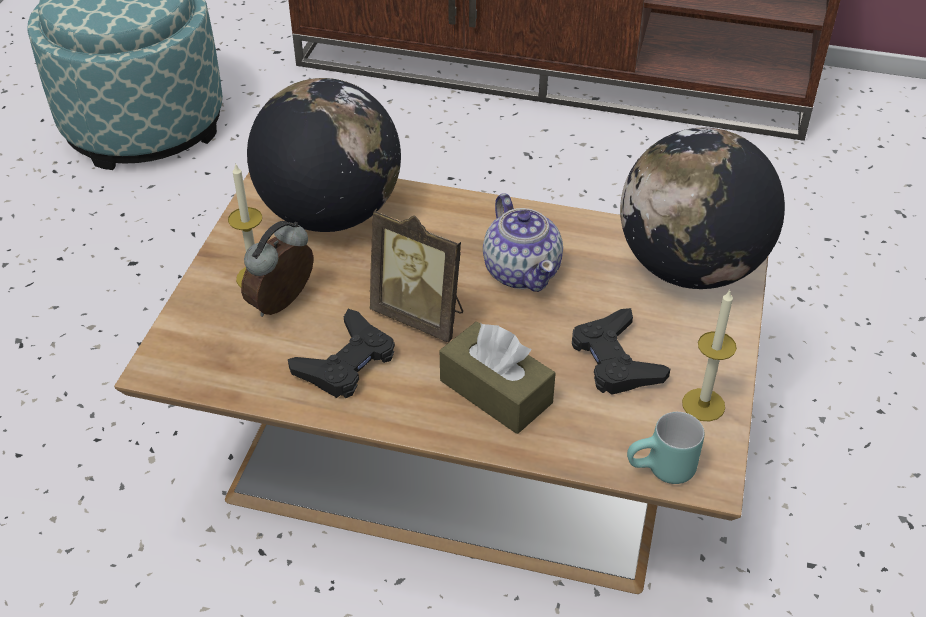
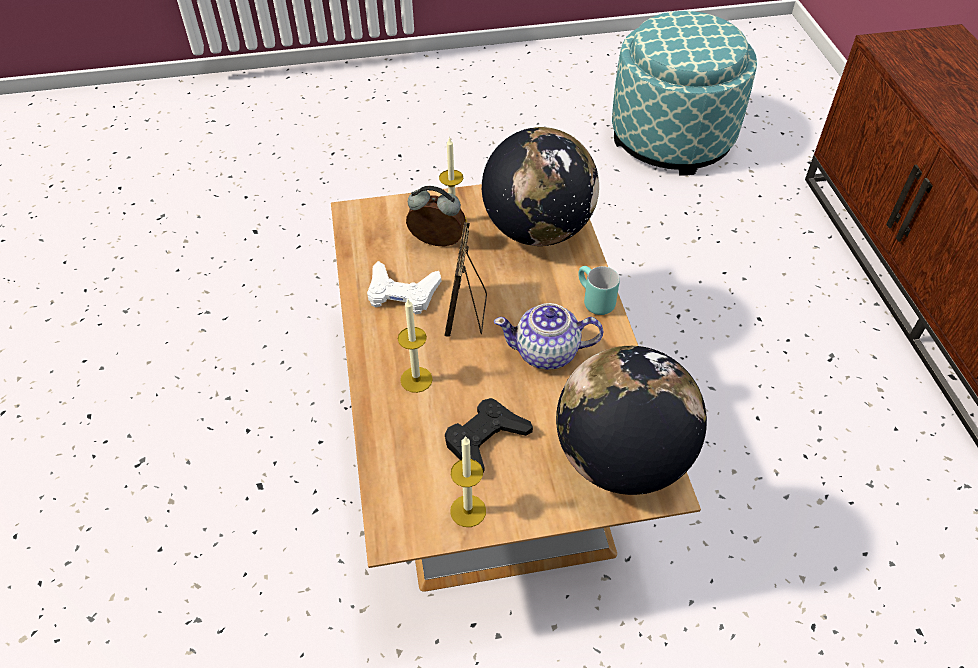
camera: 65 degrees right, 5 degrees up
black game controller [288,309,395,398] -> white game controller [367,261,441,314]
brown tissue box [440,322,556,434] -> candle [398,299,433,393]
teapot [483,193,563,292] -> teapot turned 45 degrees clockwise [494,303,603,370]
turquoise mug [627,412,704,484] -> turquoise mug moved to [578,266,620,315]

